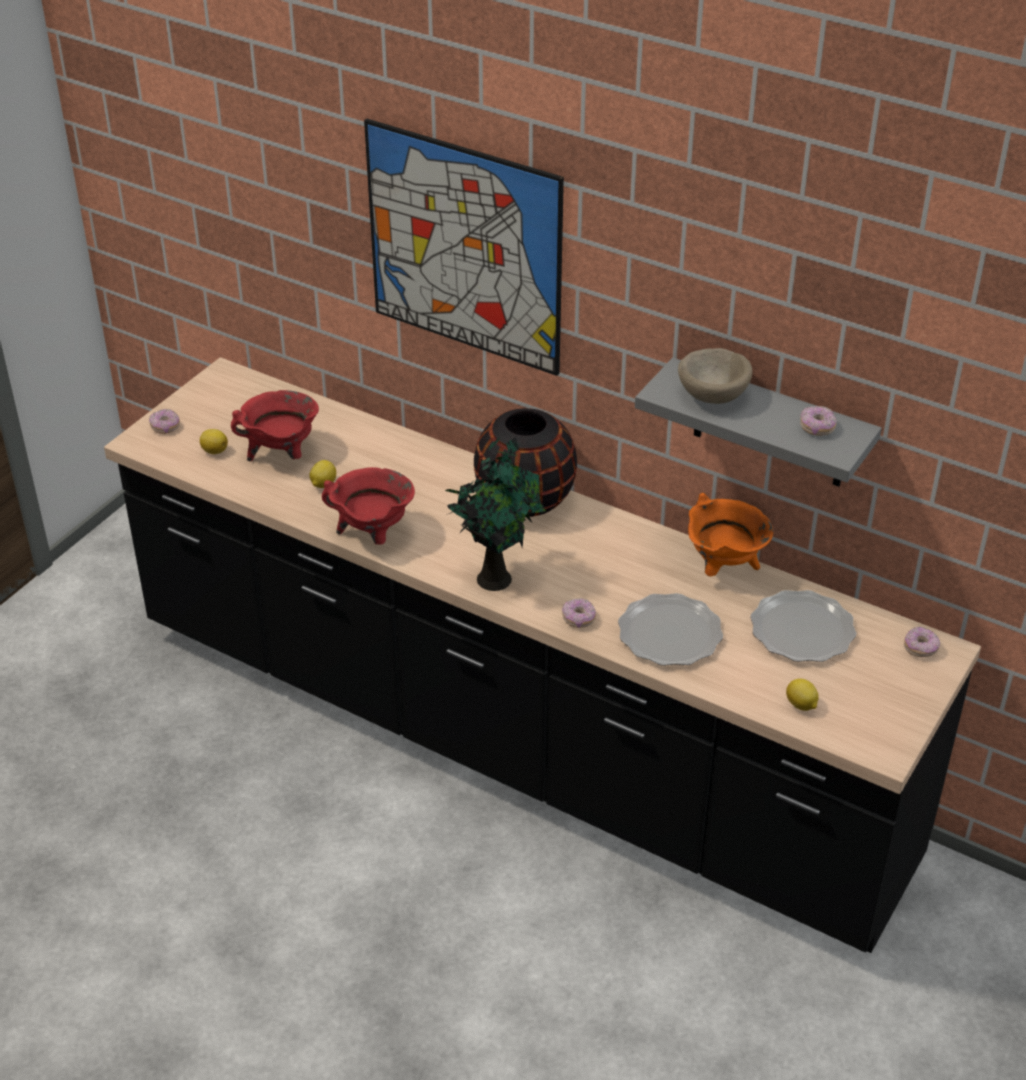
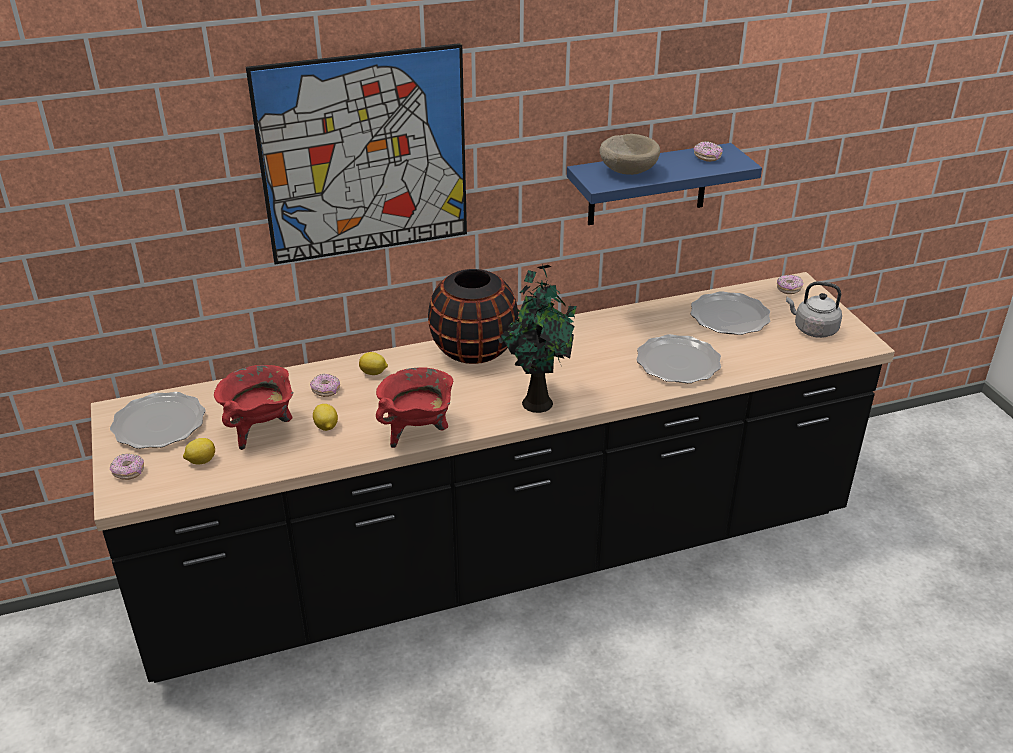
camera: 50 degrees left, 5 degrees down
donut [562,598,596,628] -> donut moved to [310,373,340,397]
grey shelf [635,358,882,487] -> blue shelf [567,143,762,225]
orange cooking pot [688,493,773,576] -> none
lemon [786,679,819,711] -> lemon moved to [359,352,388,375]
none -> plate [110,392,206,449]
none -> grey kettle [786,281,842,338]

